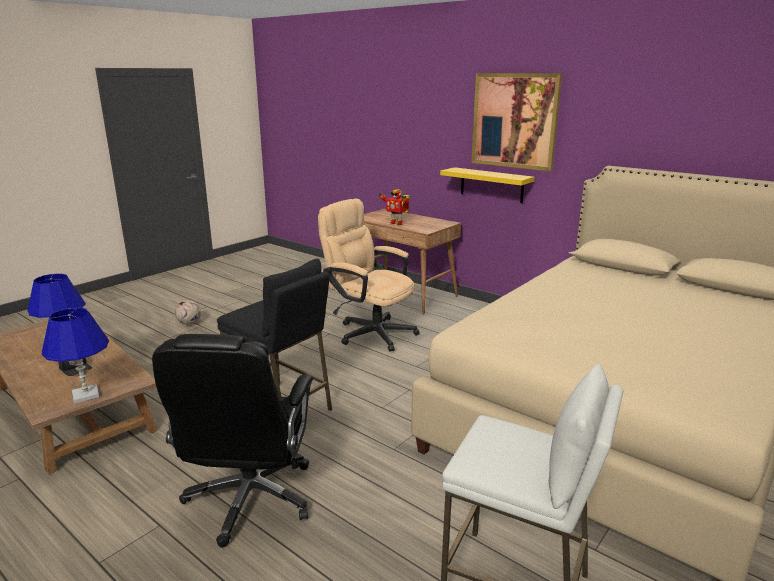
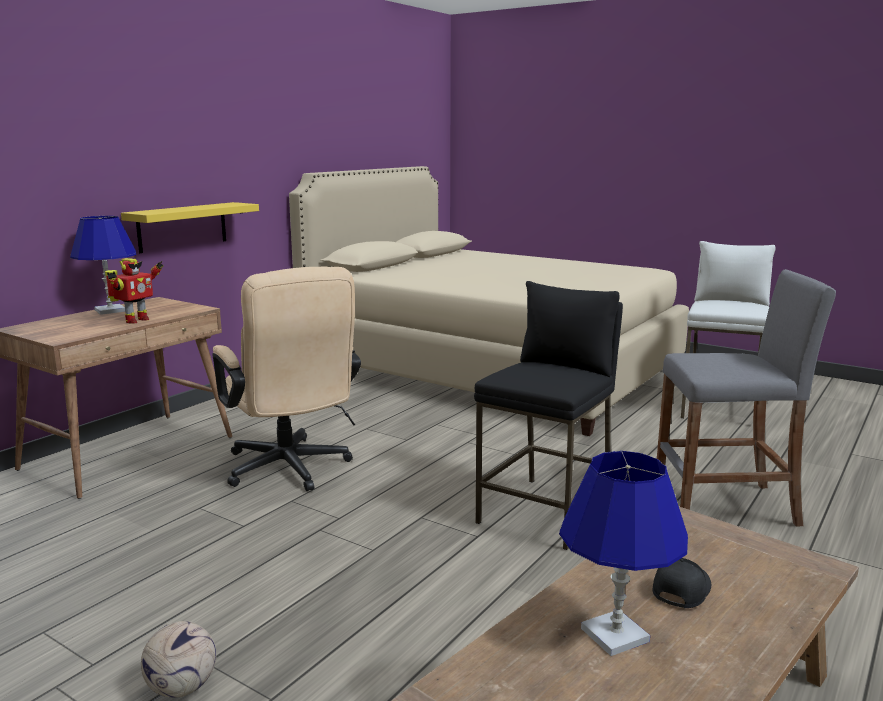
camera: 95 degrees left, 5 degrees down
blue table lamp [41,308,109,404] -> blue table lamp moved to [70,216,136,315]
black office chair [152,334,313,548] -> grey stool [657,269,836,526]
beige office chair [318,199,420,352] -> beige office chair turned 60 degrees counterclockwise [212,267,361,491]
picture [471,73,562,171] -> none

